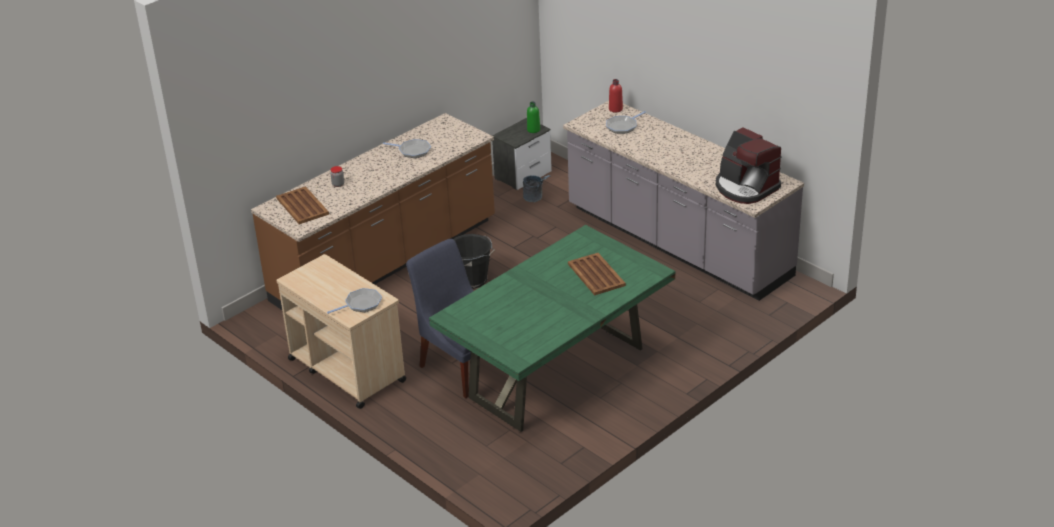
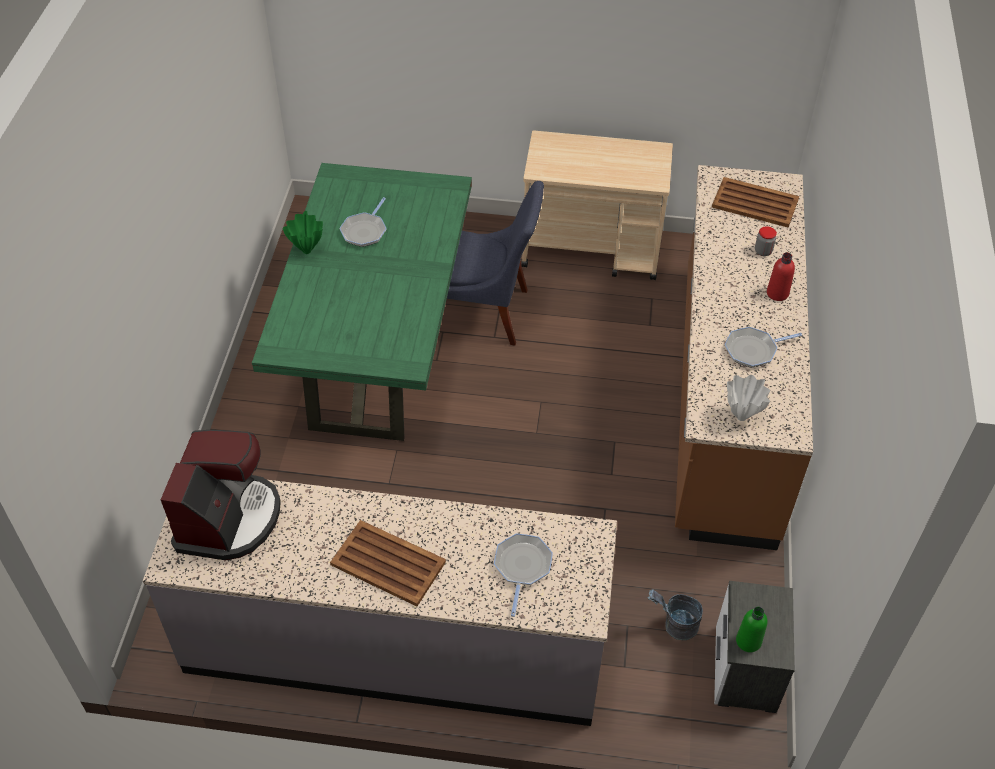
camera: 140 degrees right, 15 degrees up
frying pan [327,288,382,314] -> frying pan moved to [339,197,387,247]
black bucket [453,234,495,289] -> none
brown tray [568,253,626,295] -> brown tray moved to [330,520,446,606]
red bottle [609,79,623,112] -> red bottle moved to [767,253,795,301]
coffee machine [716,127,782,204] -> coffee machine turned 90 degrees clockwise [161,430,281,560]
none -> green vase [283,211,323,254]
none -> white vase [727,375,770,421]

